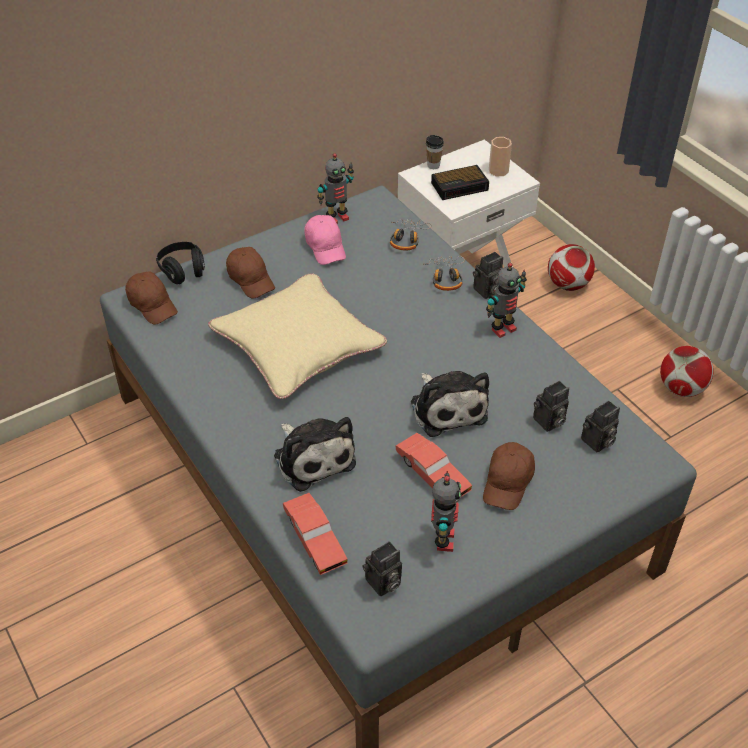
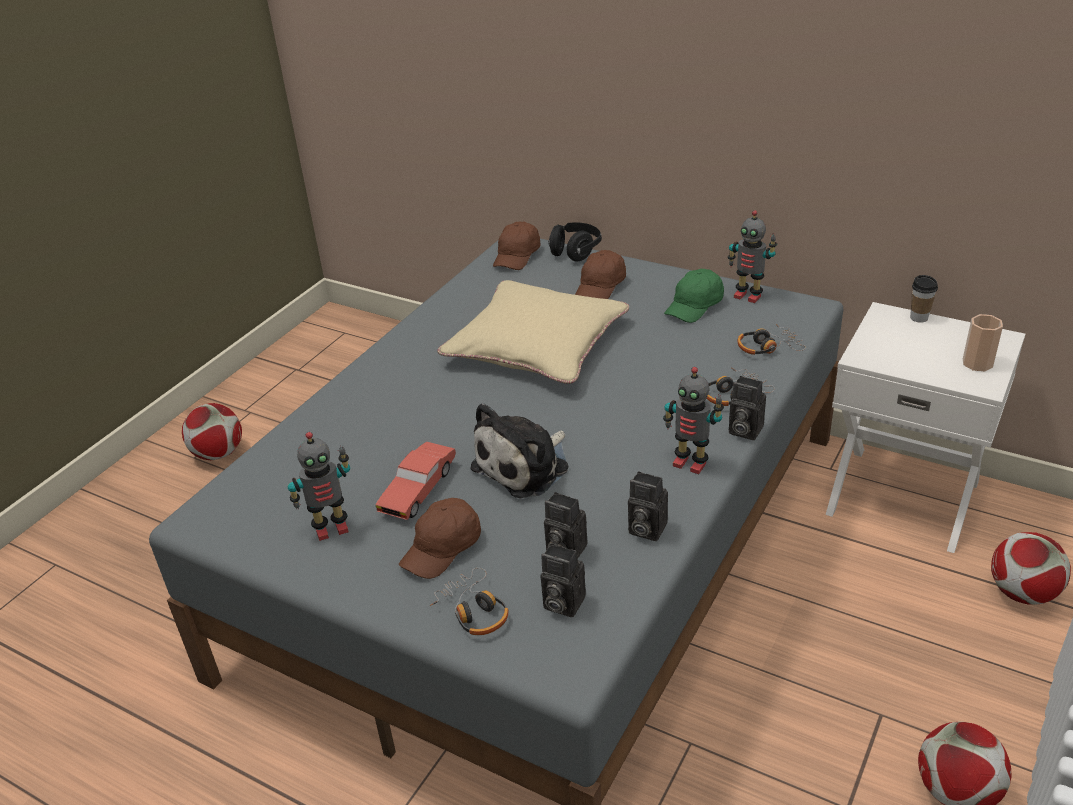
camera: 65 degrees right, 10 degrees down
plush toy [274,417,356,492] -> none
red toy car [283,493,348,575] -> none
pink cap [304,215,346,265] -> green cap [664,269,724,323]
camera [363,541,402,597] -> camera moved to [628,471,668,541]
alarm clock [431,165,489,200] -> none
brown cap [483,442,535,510] -> brown cap turned 45 degrees counterclockwise [399,498,481,579]
none -> football [182,403,242,460]
none -> headphones [430,568,508,635]

